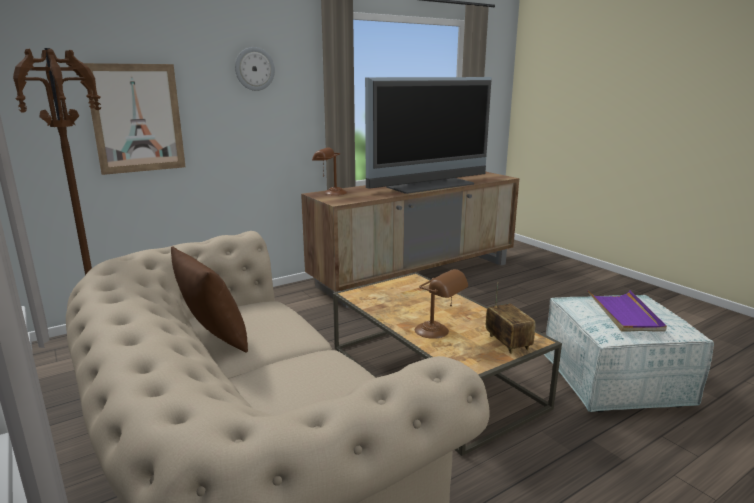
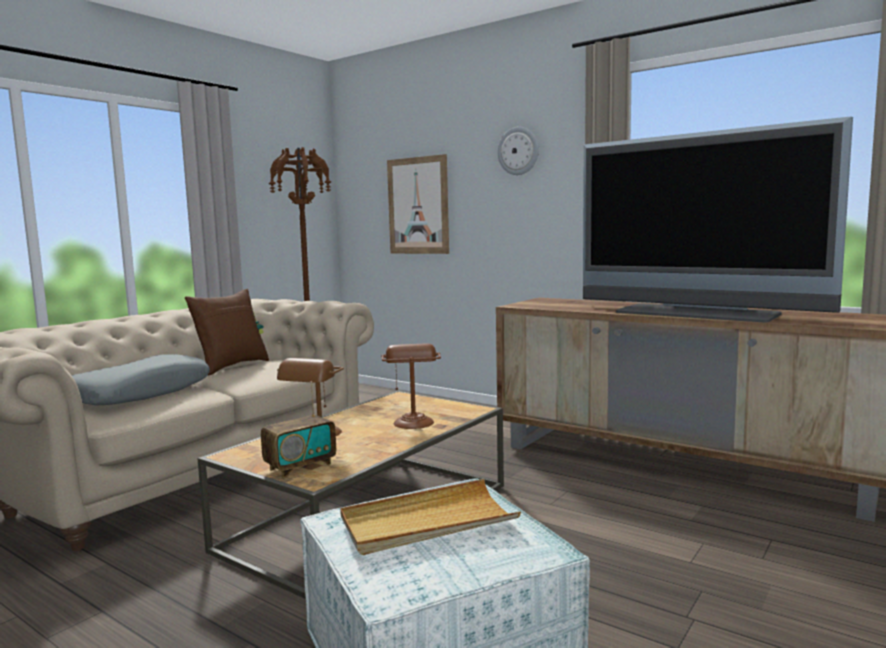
camera: 70 degrees right, 10 degrees down
brown table lamp [312,148,347,195] -> brown table lamp moved to [381,343,441,429]
purple tray [587,290,667,332] -> beige tray [340,479,521,555]
none -> grey pillow [71,354,210,406]

